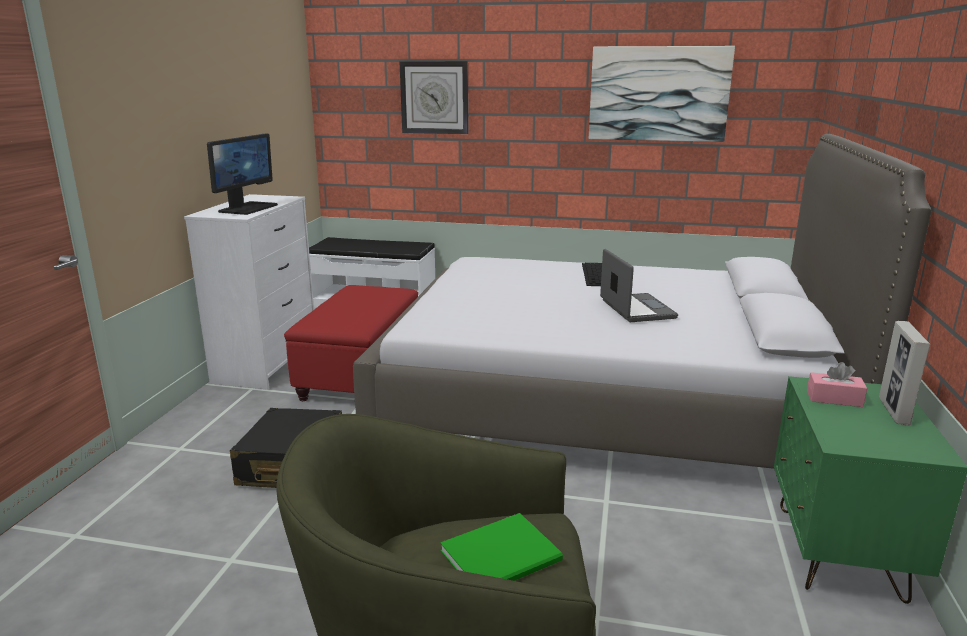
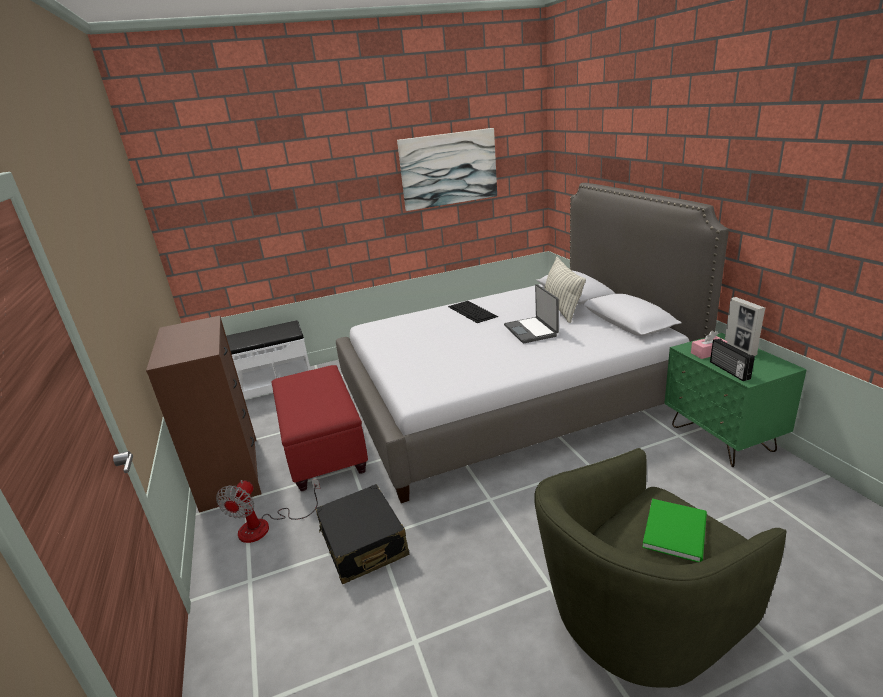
camera: 30 degrees left, 5 degrees up
white dresser [184,194,314,390] -> brown dresser [146,316,261,513]
monitor [207,133,278,215] -> none
wall clock [399,61,469,134] -> none
laptop [600,249,678,322] -> laptop turned 150 degrees counterclockwise [504,284,559,343]
none -> fan [216,480,321,543]
none -> pillow [544,257,586,323]
none -> radio [710,338,755,381]

